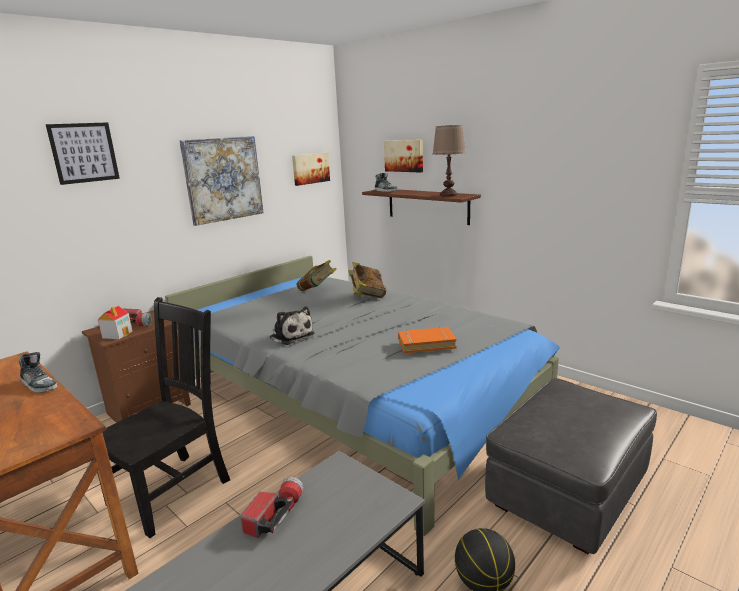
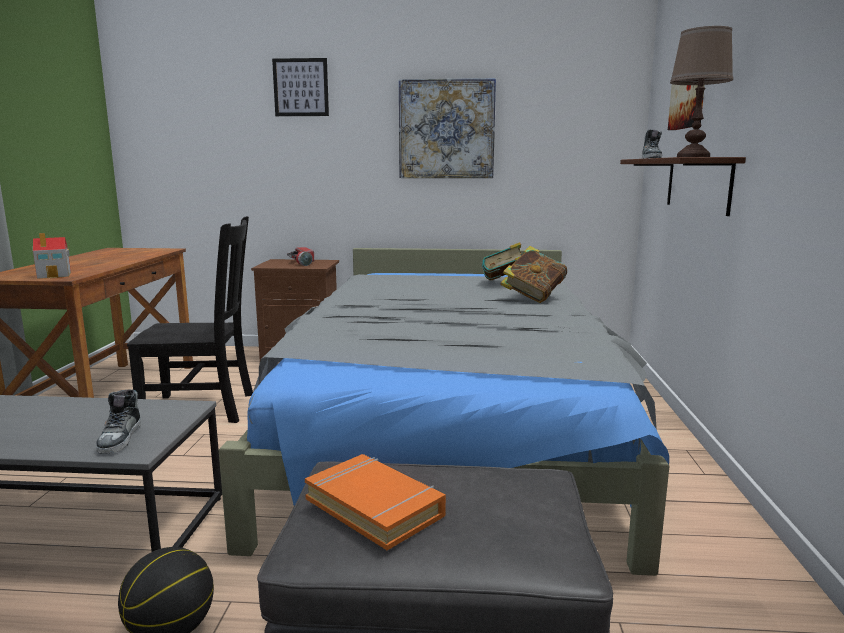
camera: 50 degrees right, 5 degrees down
shoe [19,352,57,393] -> shoe moved to [96,389,141,454]
toy house [98,306,133,339] -> toy house moved to [33,233,71,279]
flashlight [240,477,304,538] -> none
plush toy [270,306,314,345] -> none
picture [292,152,330,186] -> none
orange book [398,327,457,353] -> orange book moved to [305,454,446,550]

